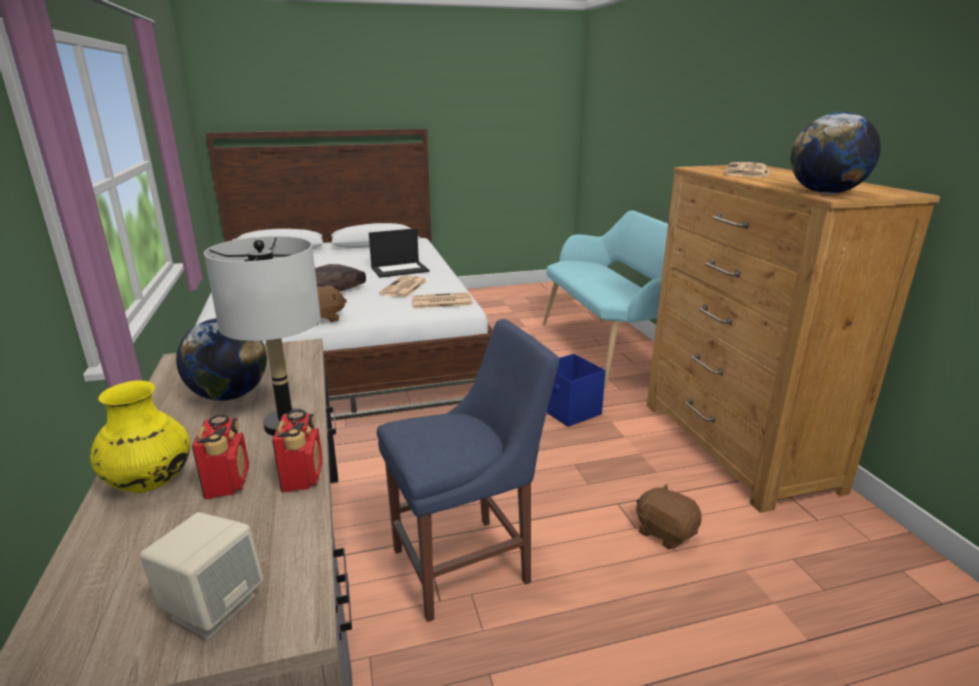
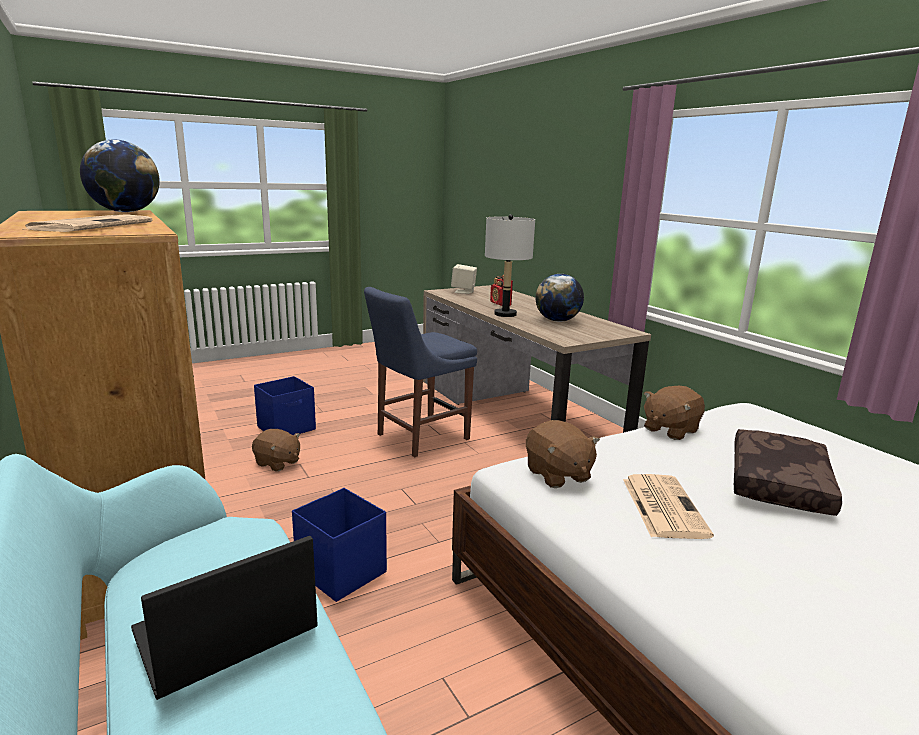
camera: 165 degrees right, 5 degrees down
yellow vase [90,380,190,493] -> none
radio [272,409,323,492] -> none
laptop [369,228,429,278] -> laptop moved to [131,536,318,700]
newspaper [412,292,473,309] -> brown plush toy [526,420,600,488]
none -> blue storage box [254,376,316,435]

